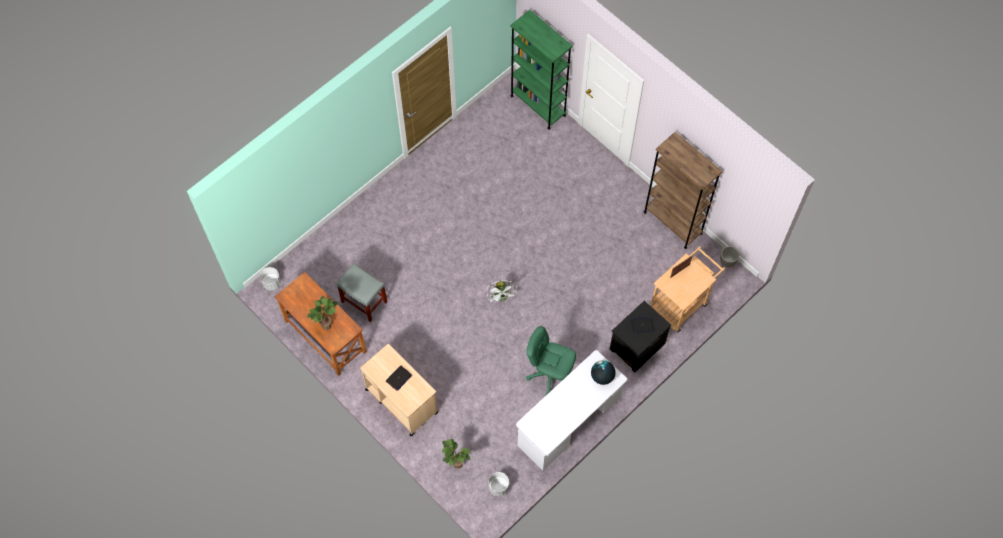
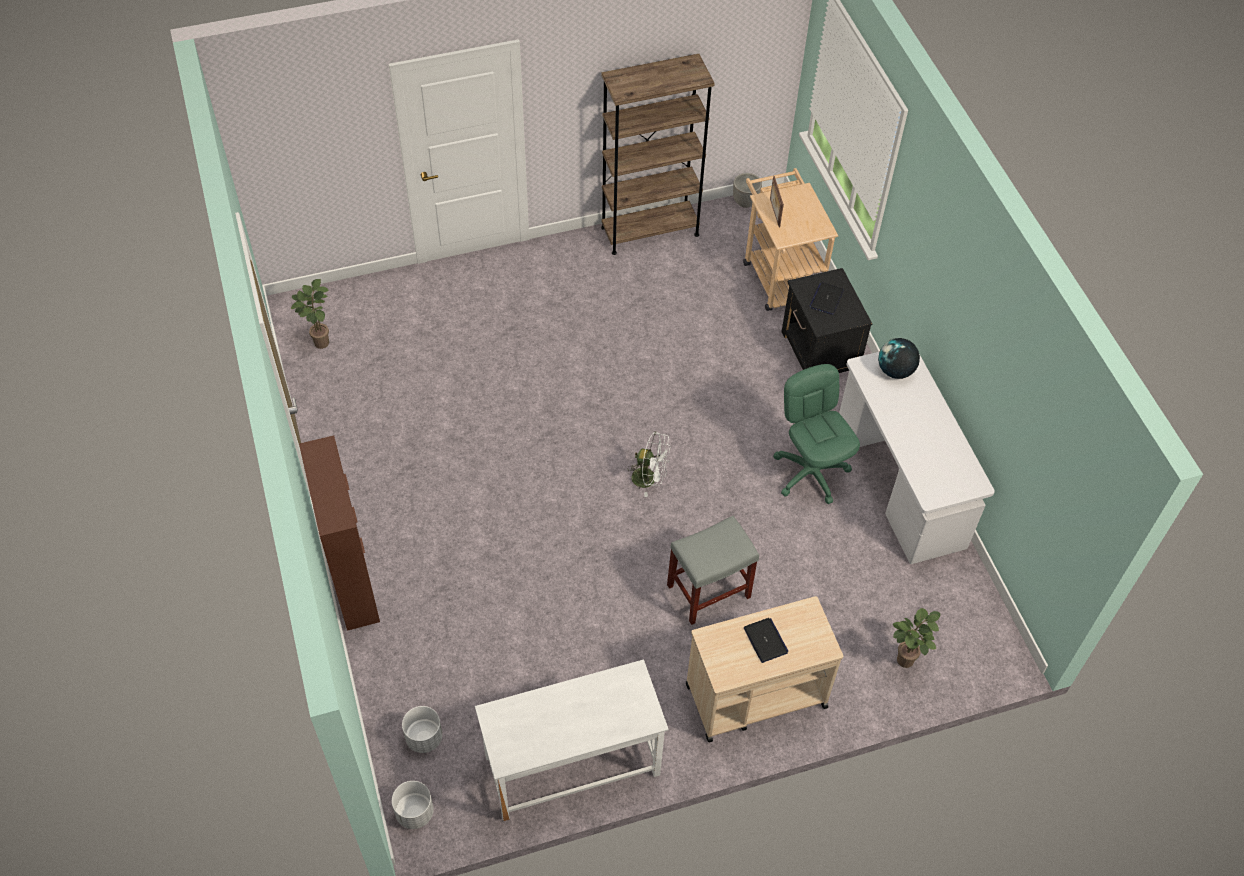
camera: 65 degrees left, 10 degrees down
brown desk [274,272,367,376] -> white desk [475,659,669,821]
potted plant [307,296,338,330] -> potted plant moved to [291,279,329,349]
grey stool [336,263,388,322] -> grey stool moved to [667,516,759,625]
white planter [489,472,509,496] -> white planter moved to [402,706,442,753]
green bookcase [510,10,573,130] -> none
green office chair [526,326,576,395] -> green office chair turned 105 degrees clockwise [773,364,860,504]
none -> brown cabinet [299,435,380,631]

